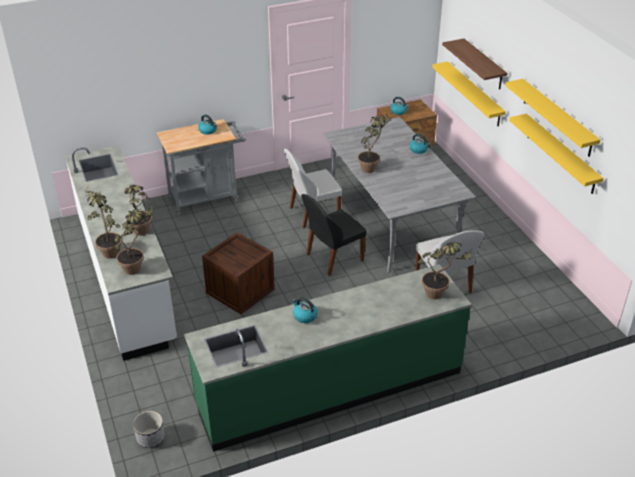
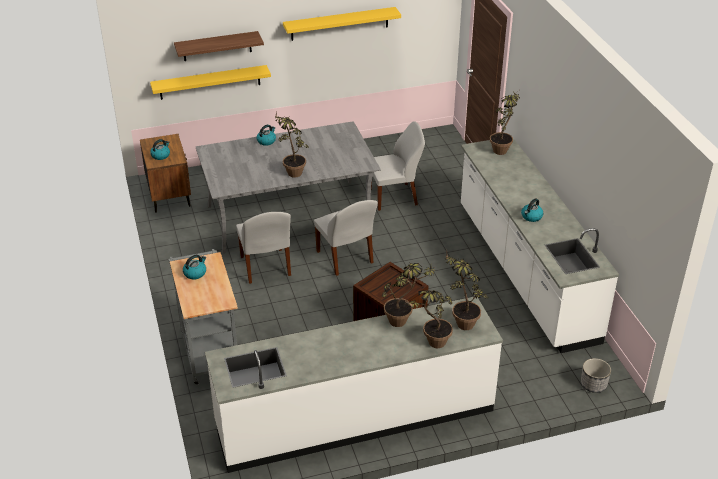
camera: 85 degrees left, 0 degrees up
green counter [184,264,472,452] -> white counter [461,138,619,353]
black chair [301,194,366,276] -> white chair [314,200,378,276]
yellow shelf [509,113,604,194] -> none

